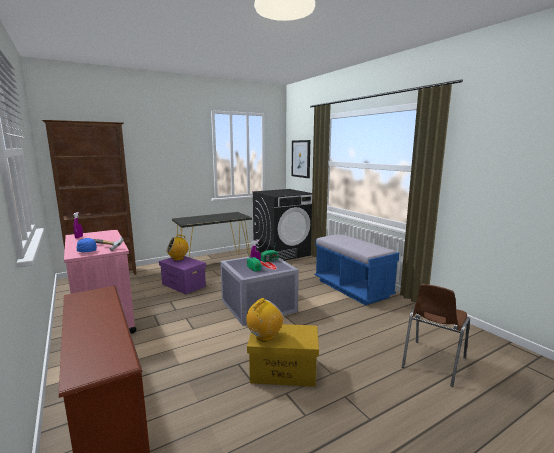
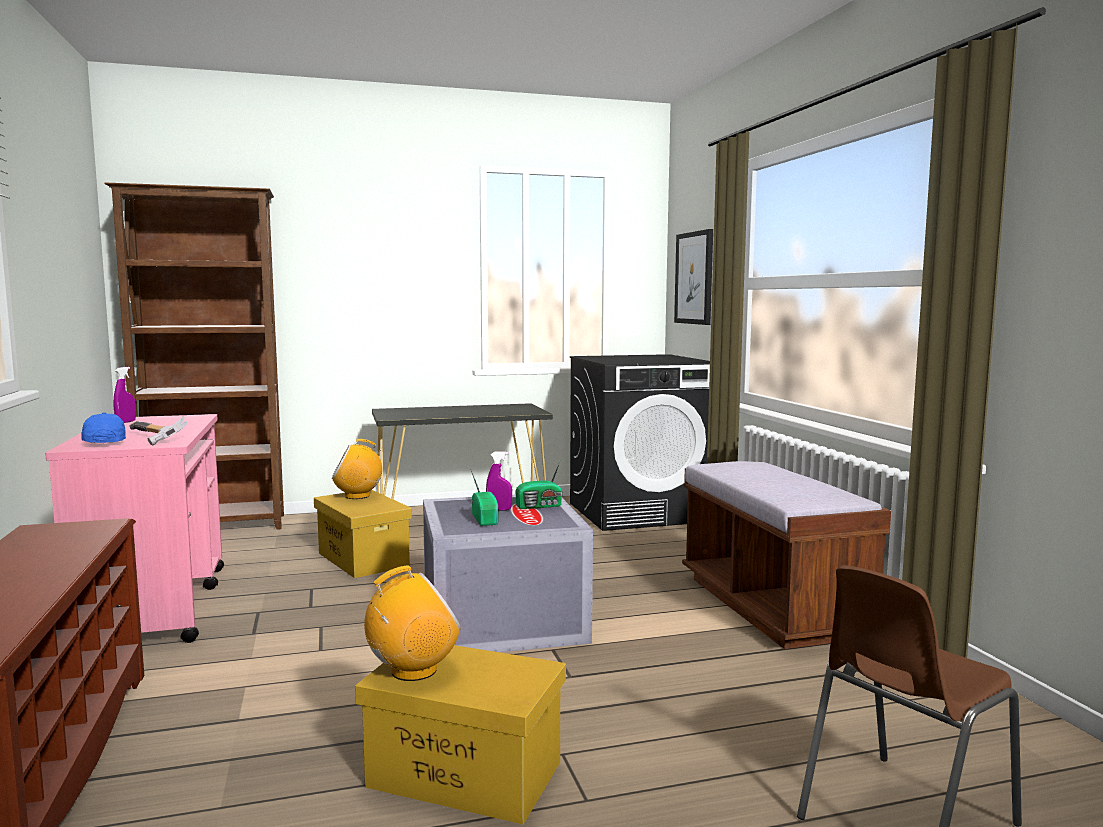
camera: 15 degrees right, 5 degrees down
purple storage box [159,256,206,294] -> yellow storage box [314,490,412,578]
blue bench [315,234,399,305] -> brown bench [682,461,891,649]

